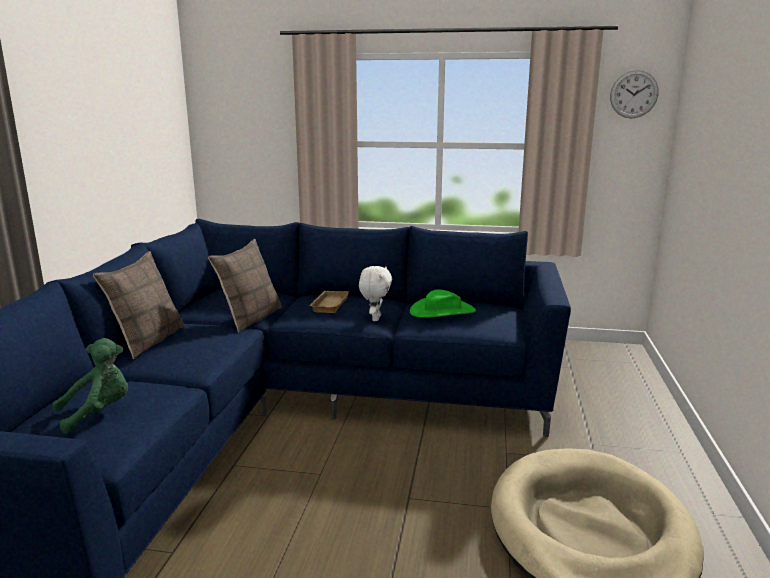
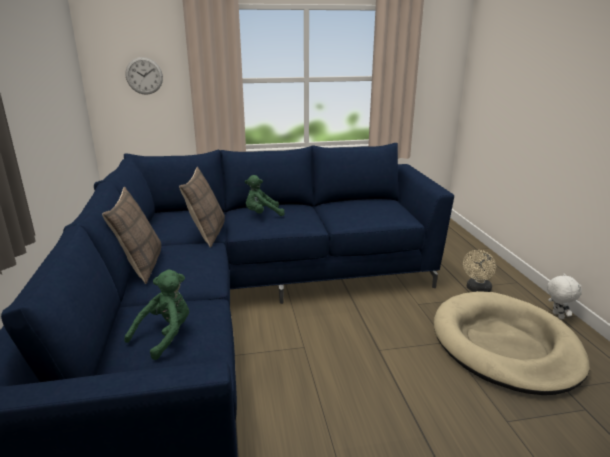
camera: 20 degrees left, 5 degrees up
beige tray [309,291,349,313] -> green plush toy [245,175,285,216]
white plush toy [359,266,392,321] -> white plush toy moved to [547,273,582,319]
green hat [410,290,476,318] -> none
wall clock [610,70,659,118] -> wall clock moved to [126,57,163,95]
none -> beige fan [463,250,496,292]

